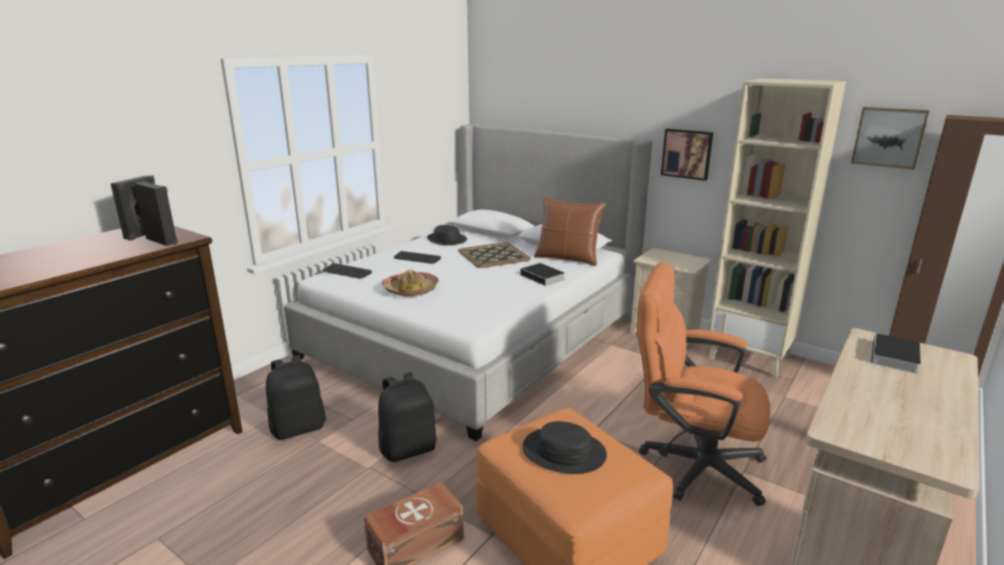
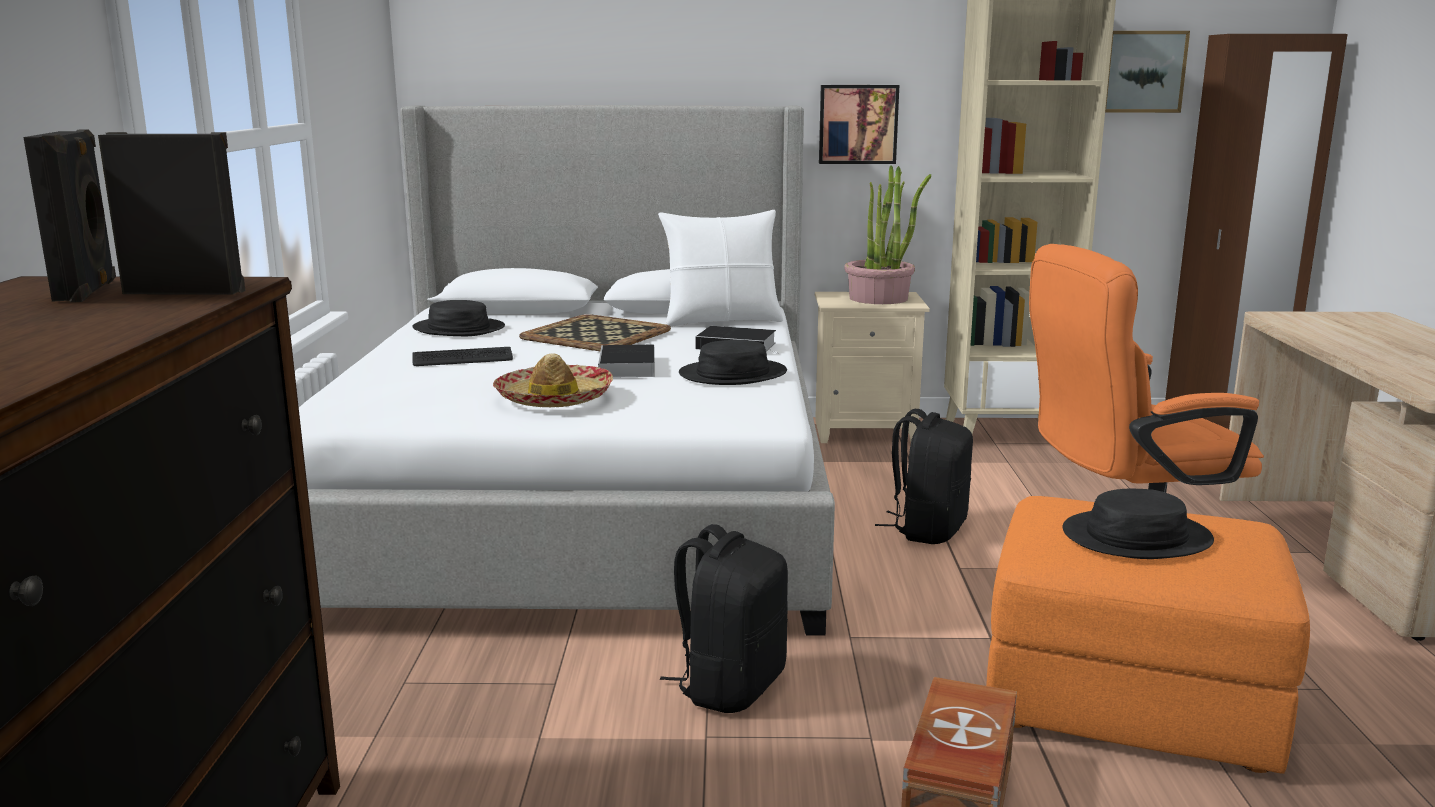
camera: 35 degrees left, 5 degrees down
black backpack [266,355,326,440] -> black backpack moved to [875,409,973,544]
keyboard [323,263,372,278] -> none
brown pillow [534,196,606,266] -> white pillow [658,210,783,327]
book [871,333,921,374] -> book moved to [598,345,655,377]
none -> black hat [679,340,787,385]
none -> potted plant [844,165,931,304]

